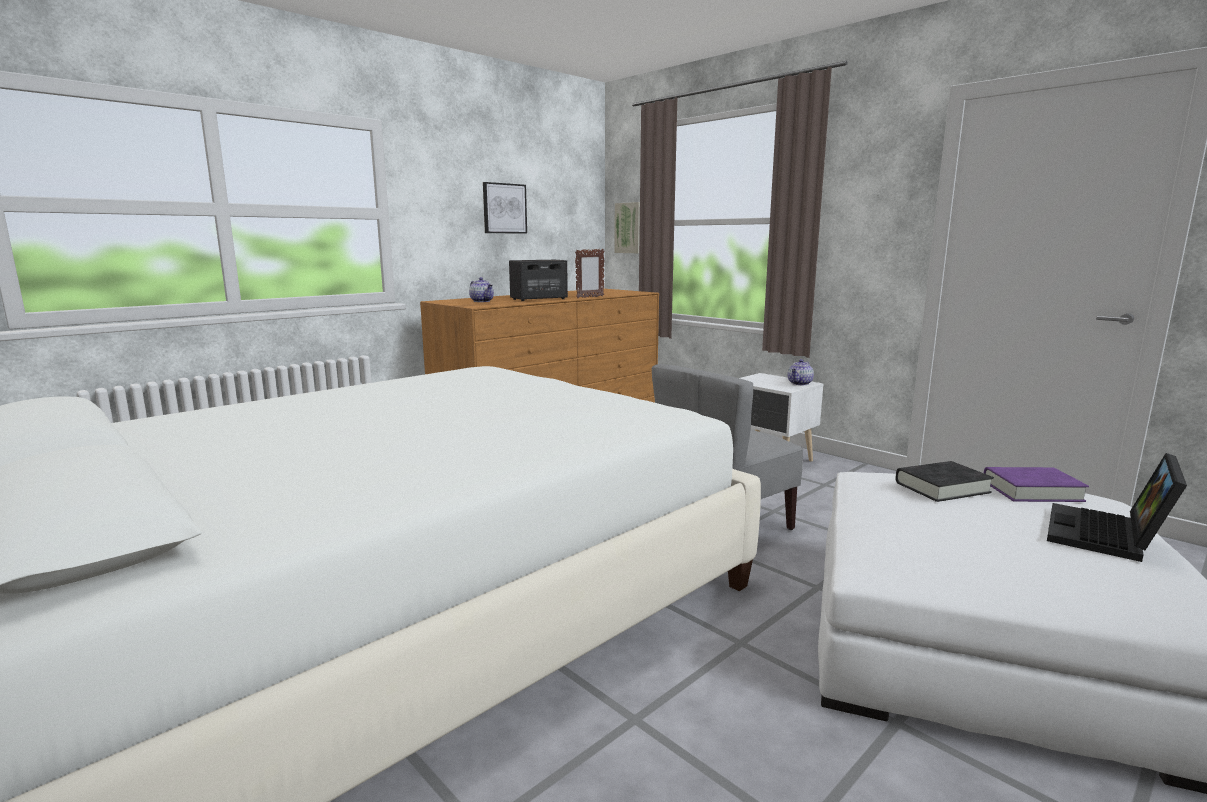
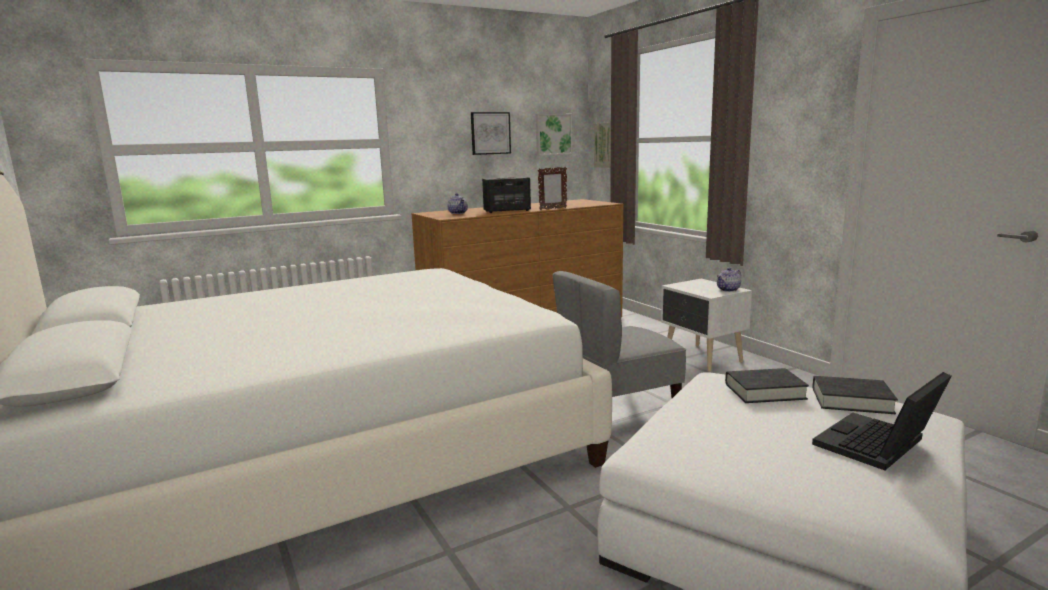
camera: 15 degrees right, 0 degrees up
purple book [984,467,1089,502] -> black book [813,376,898,414]
none -> picture [536,114,572,155]

